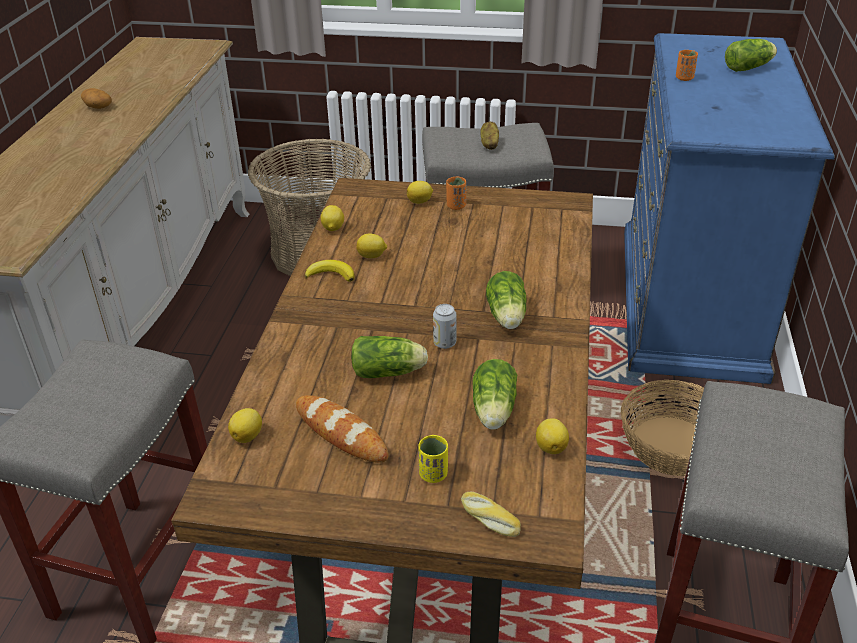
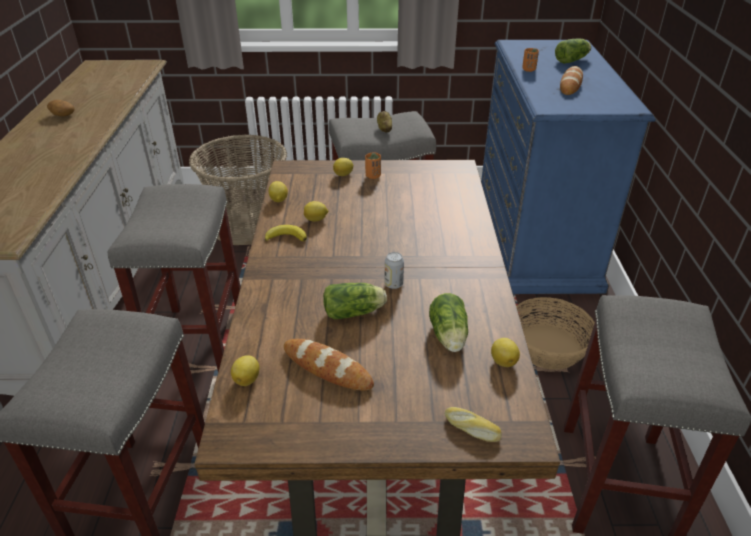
camera: 10 degrees left, 0 degrees up
yellow cup [418,435,448,483] -> none
lettuce [486,271,527,329] -> none
none -> grey stool [108,184,241,372]
none -> bread [560,66,583,95]

